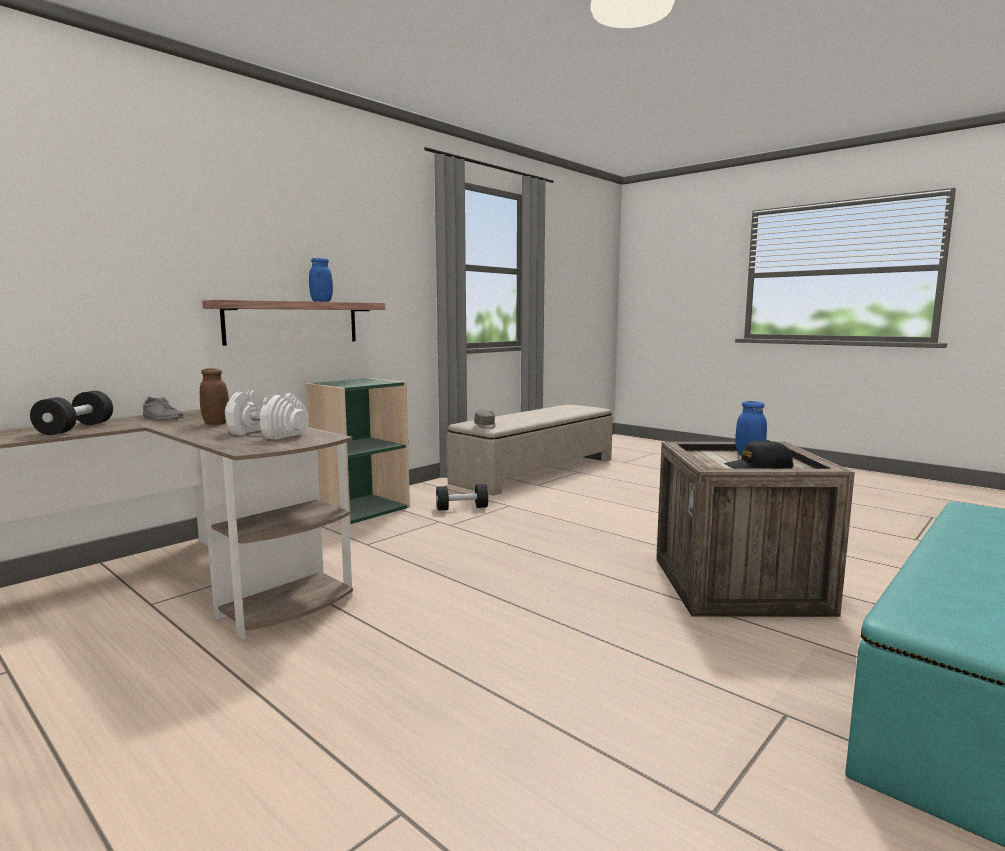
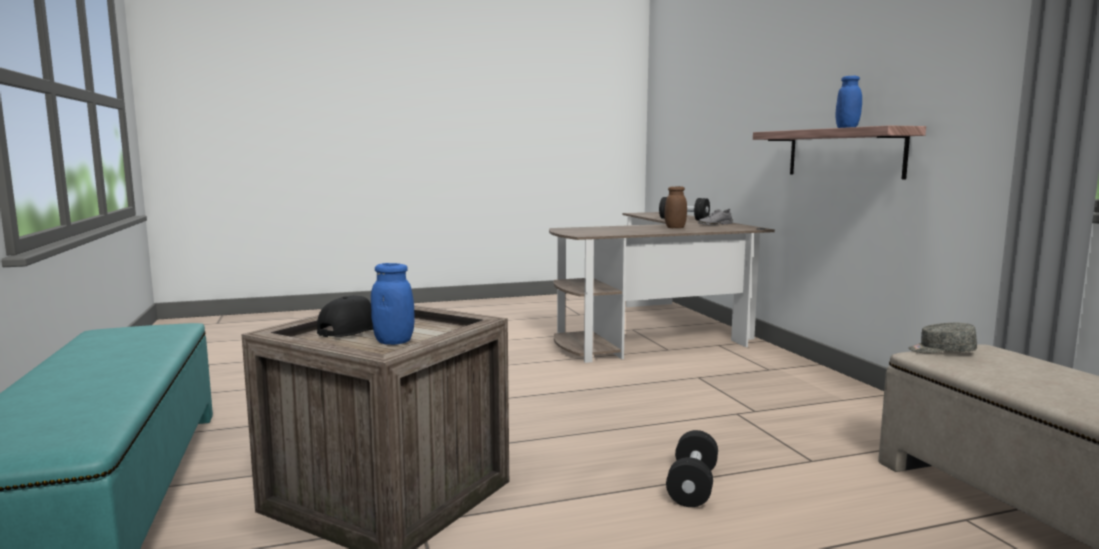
camera: 120 degrees right, 0 degrees up
white dumbbell [225,390,308,440] -> none
green bookcase [305,378,410,525] -> none
black dumbbell [436,484,488,511] -> black dumbbell moved to [666,430,718,507]

